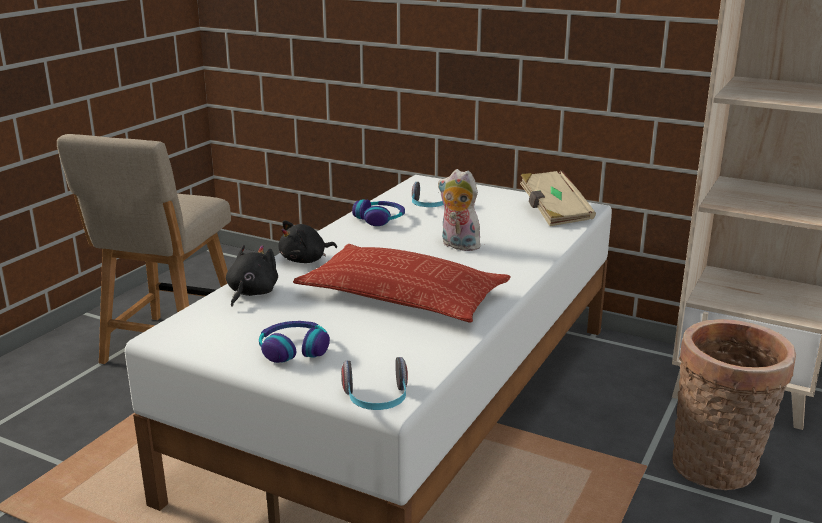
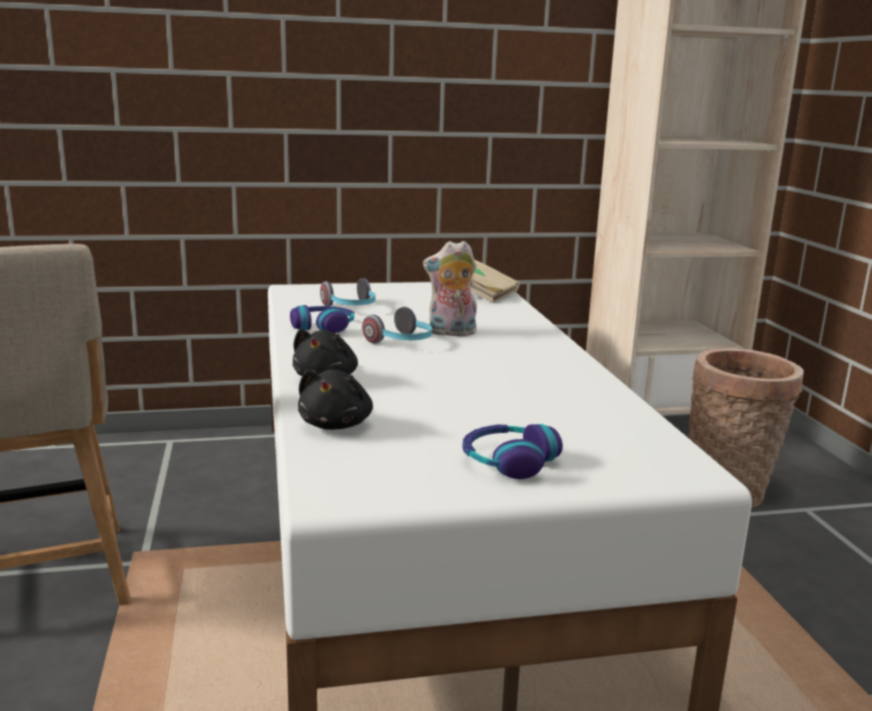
camera: 40 degrees left, 5 degrees down
black plush toy [226,245,278,307] -> black plush toy turned 150 degrees counterclockwise [298,369,373,430]
pillow [293,244,511,322] -> none
headphones [341,357,408,410] -> headphones moved to [362,307,432,344]

